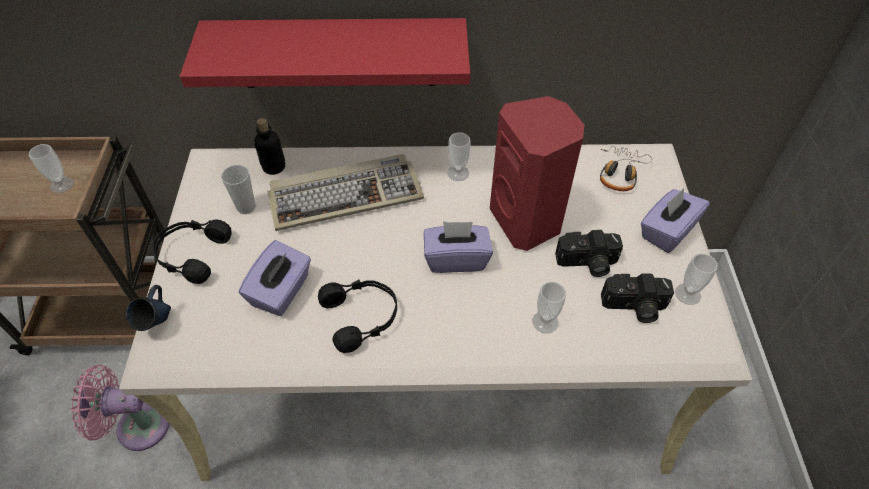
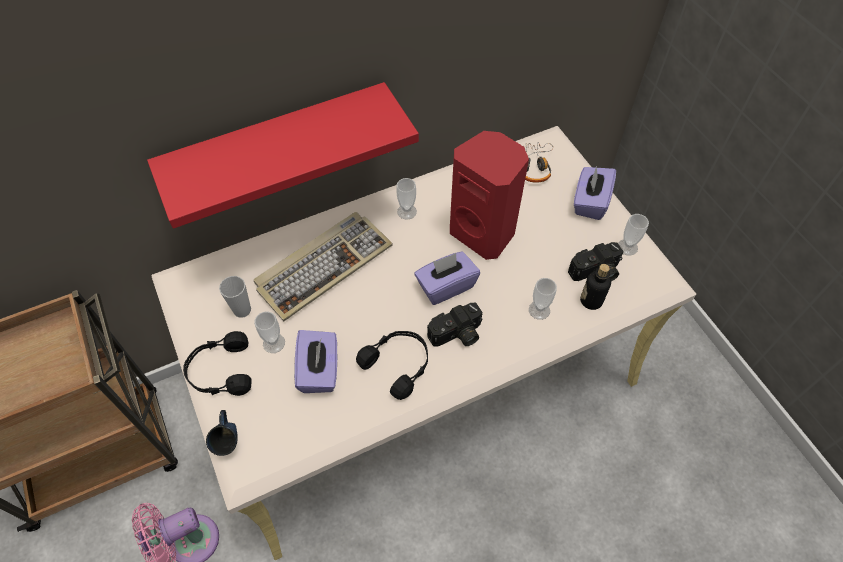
camera: 25 degrees left, 5 degrees up
cup [29,144,74,193] -> cup moved to [254,312,285,353]
bottle [254,118,285,175] -> bottle moved to [580,264,611,310]
camera [555,230,623,277] -> camera moved to [427,303,483,346]

